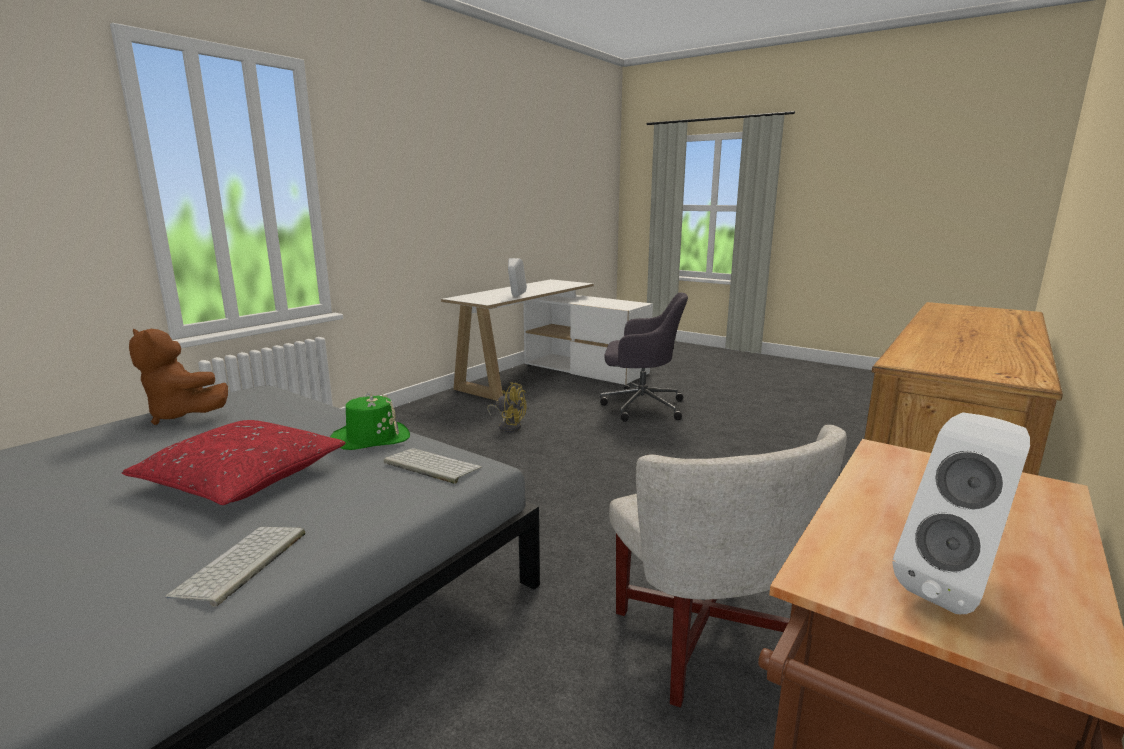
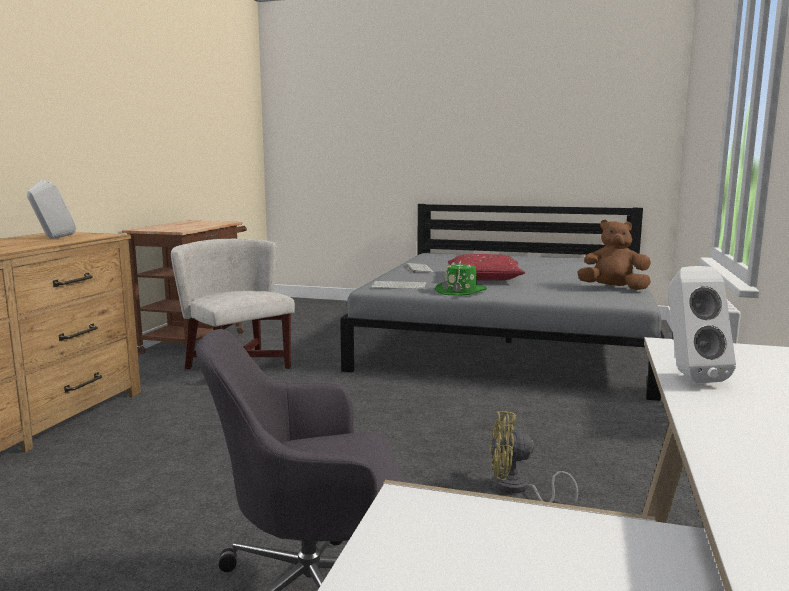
camera: 160 degrees right, 5 degrees down
white speaker [892,412,1030,614] -> white speaker moved to [26,181,76,239]

